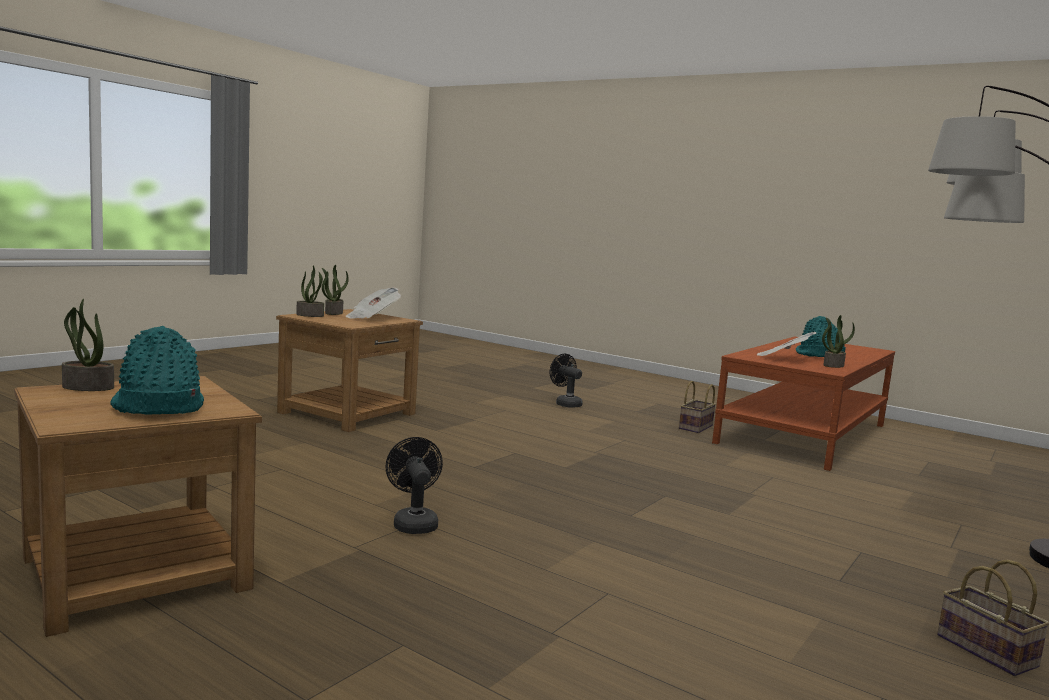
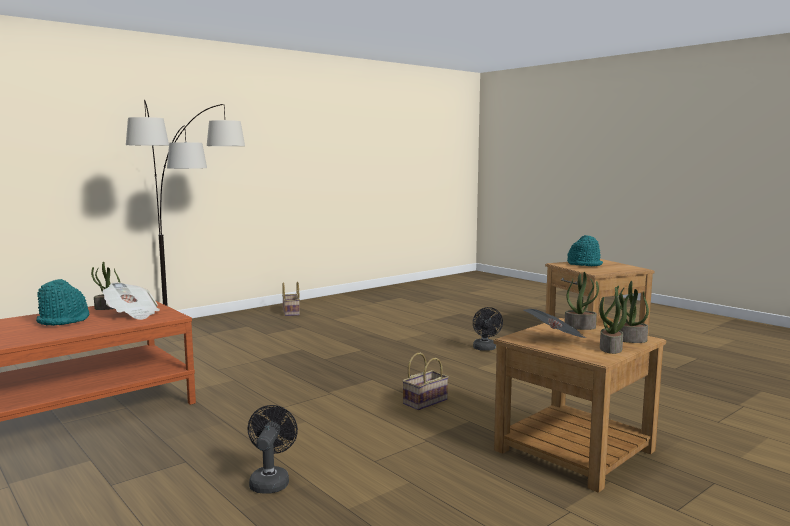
camera: 165 degrees left, 0 degrees up
potted plant [62,299,114,391] -> potted plant moved to [565,272,599,330]
black fan [550,354,583,408] -> black fan turned 150 degrees counterclockwise [248,405,298,494]
basket [679,381,716,433] -> basket moved to [402,353,449,410]

